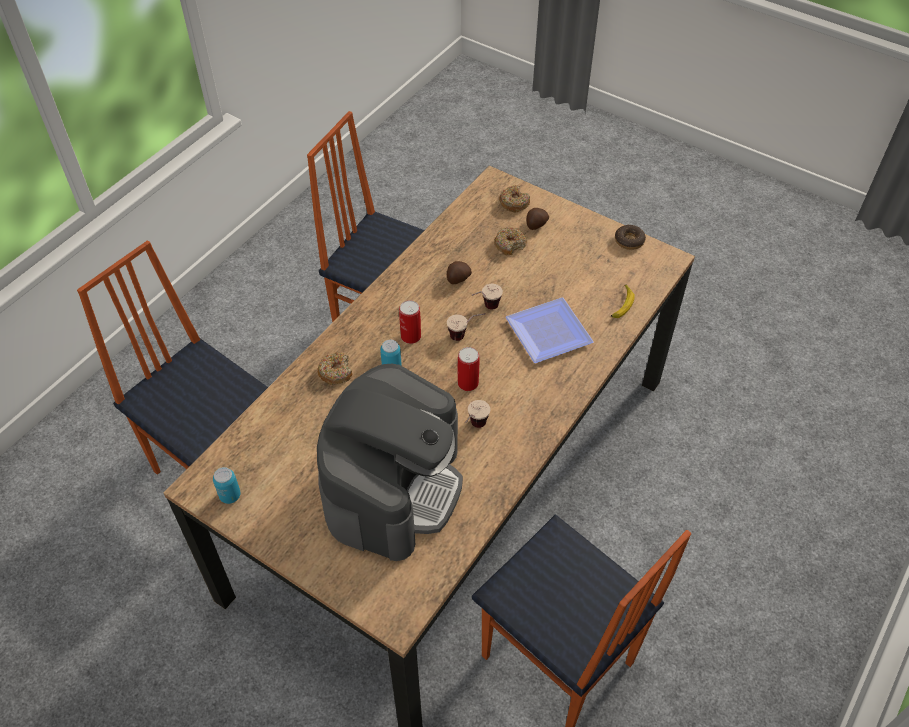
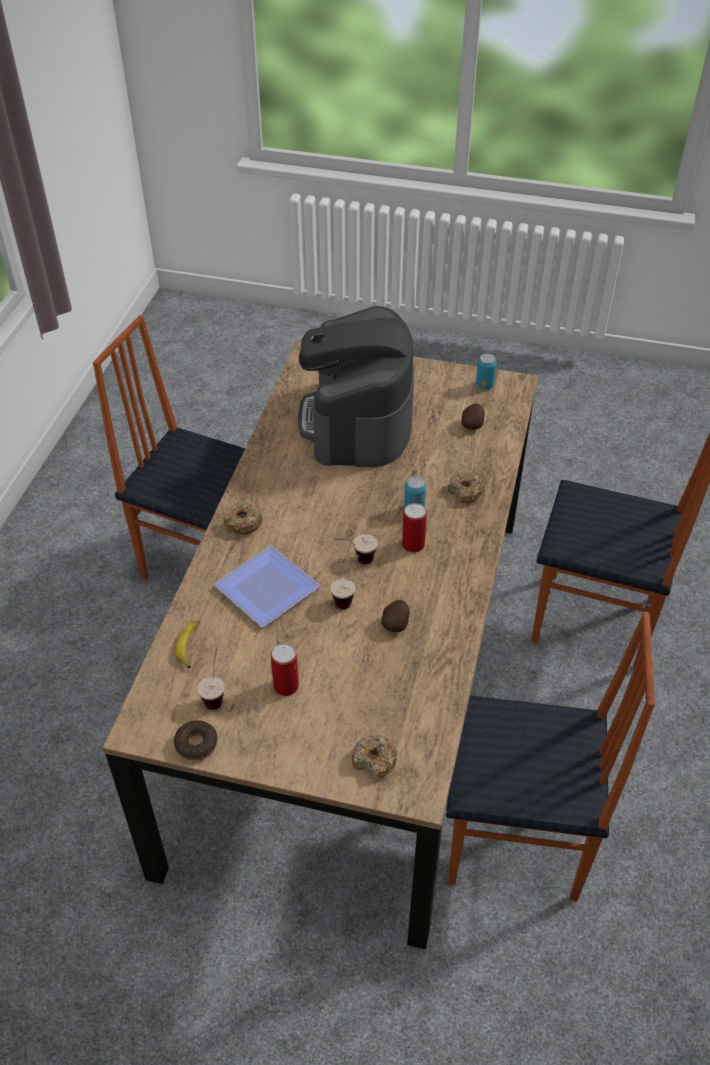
camera: 160 degrees right, 5 degrees down
can [457,347,479,391] -> can moved to [271,643,299,696]
cup [465,400,491,428] -> cup moved to [197,648,225,710]
donut [494,227,527,255] -> donut moved to [223,502,262,534]
potato [527,208,549,230] -> potato moved to [462,403,485,430]

